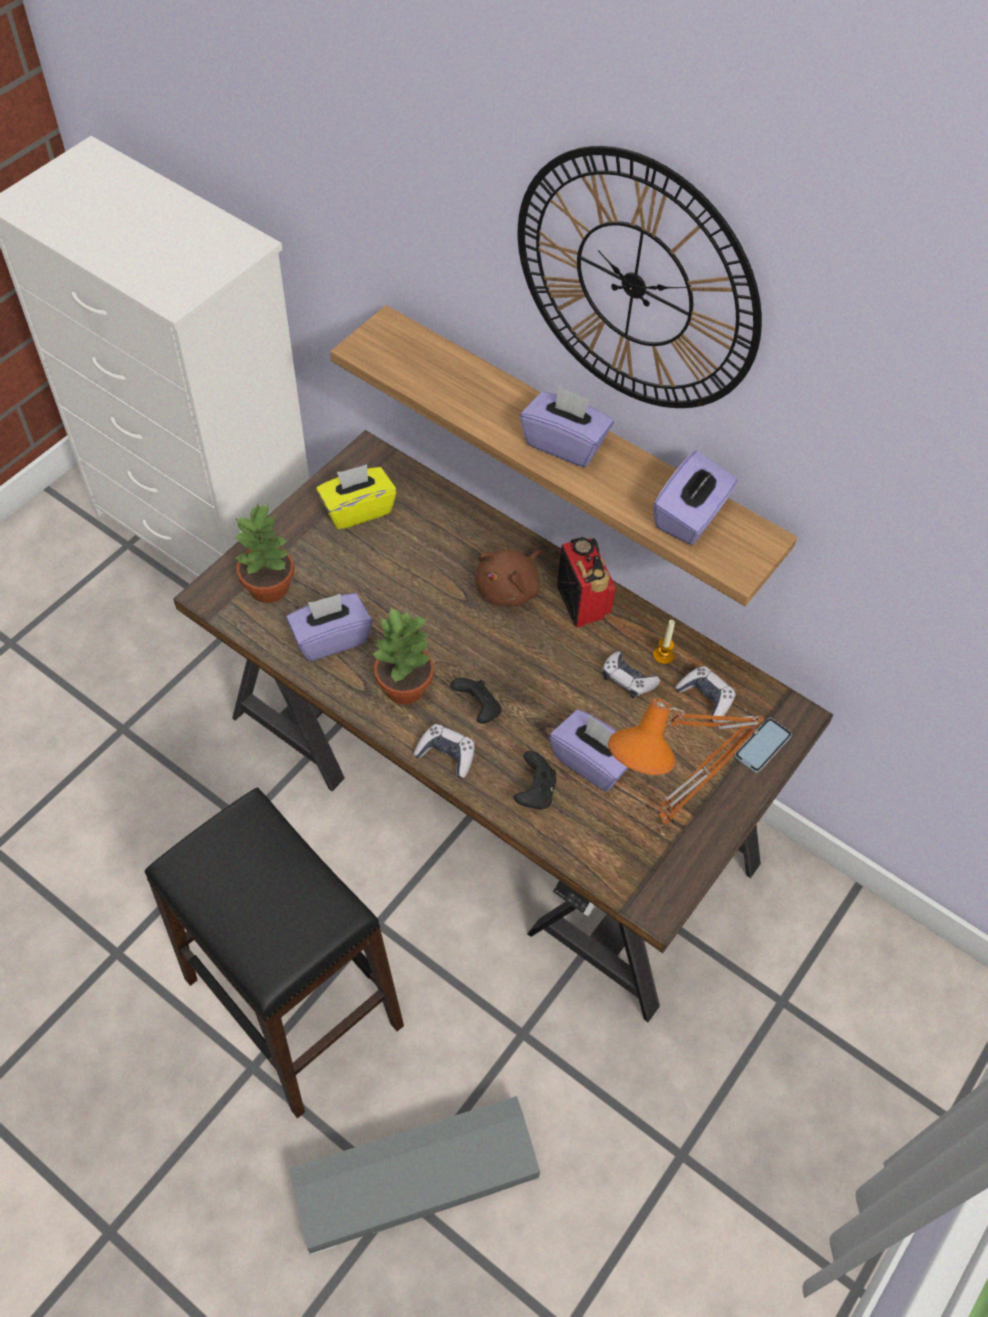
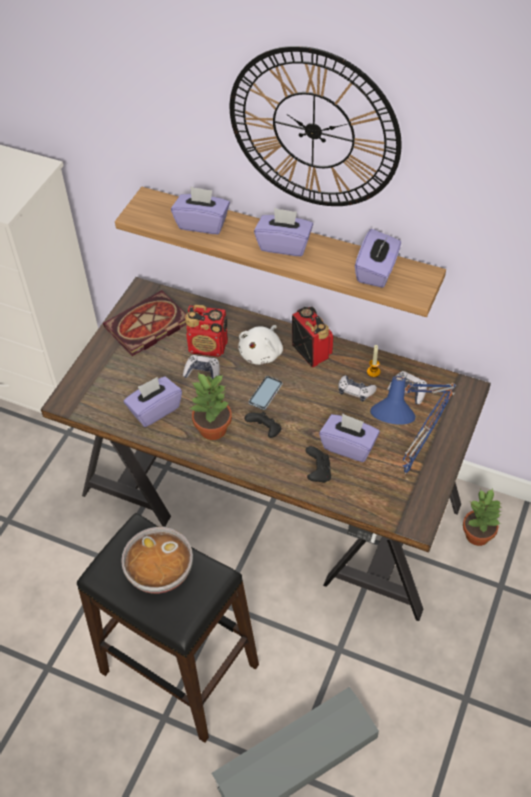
camera: 10 degrees left, 5 degrees down
potted plant [233,503,294,603] -> potted plant moved to [463,488,502,546]
yellow tissue box [316,464,397,530] -> book [103,290,186,356]
game controller [413,724,475,778] -> game controller moved to [183,355,220,379]
brown plush toy [475,549,542,606] -> white plush toy [238,325,283,365]
orange table lamp [608,698,764,827] -> blue table lamp [370,376,457,475]
phone [735,718,792,773] -> phone moved to [249,376,282,410]
none -> bowl [121,527,193,594]
none -> purple tissue box [171,187,230,234]
none -> radio [185,304,228,357]

